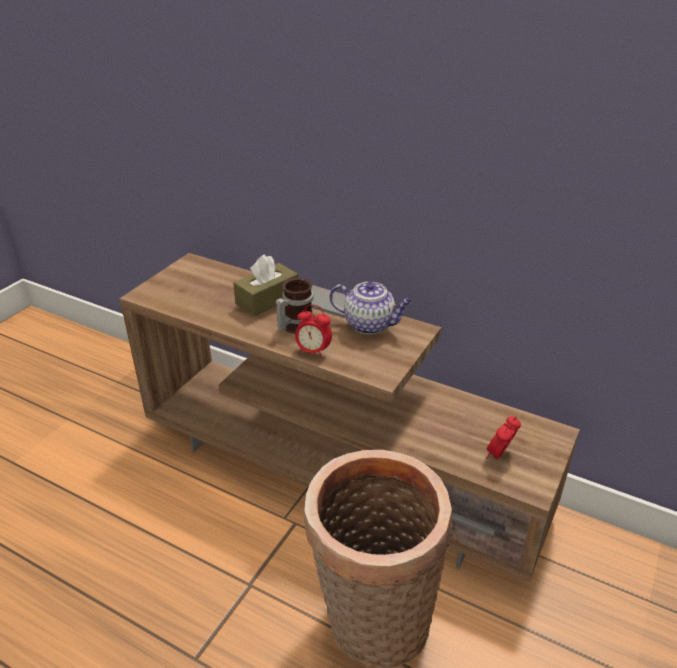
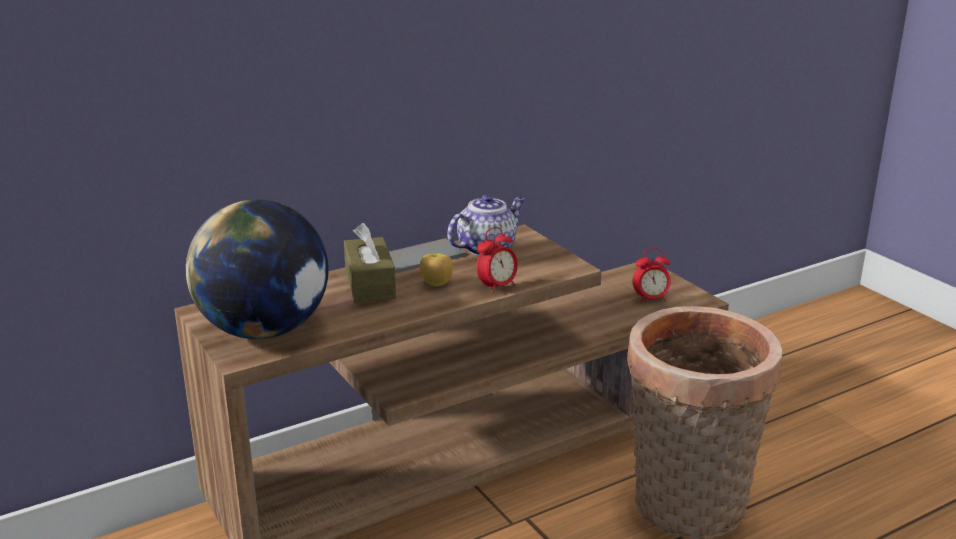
camera: 60 degrees left, 10 degrees down
mug [276,278,314,334] -> apple [420,254,453,287]
alarm clock [486,416,521,460] -> alarm clock turned 75 degrees counterclockwise [633,248,671,303]
none -> globe [186,200,329,339]

